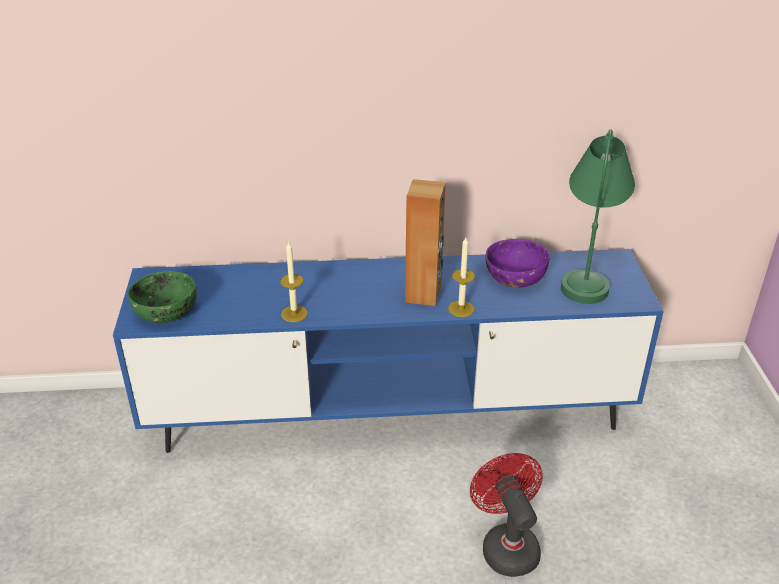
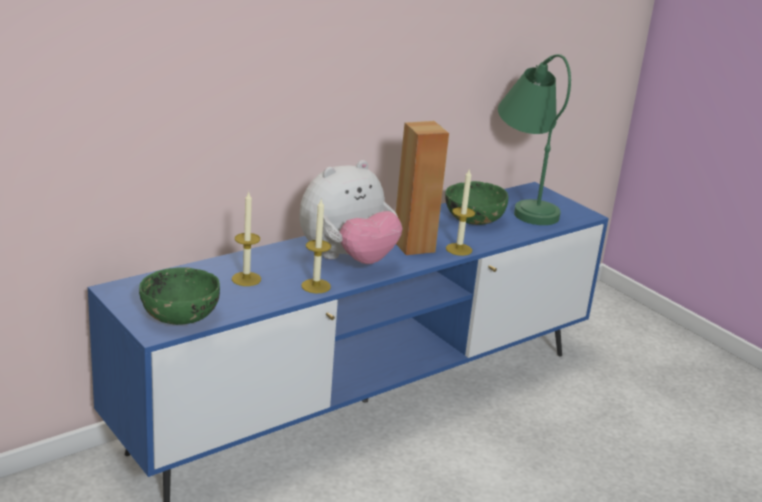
camera: 35 degrees left, 10 degrees down
red fan [470,453,543,577] -> none
purple bowl [486,239,549,288] -> green bowl [445,181,508,225]
none -> candle [232,191,261,286]
none -> plush toy [299,160,403,264]

